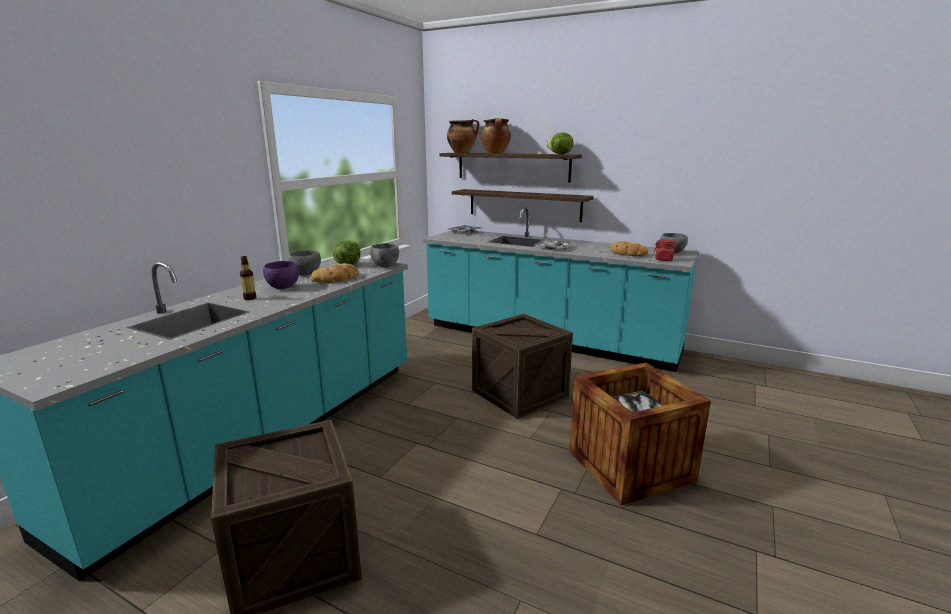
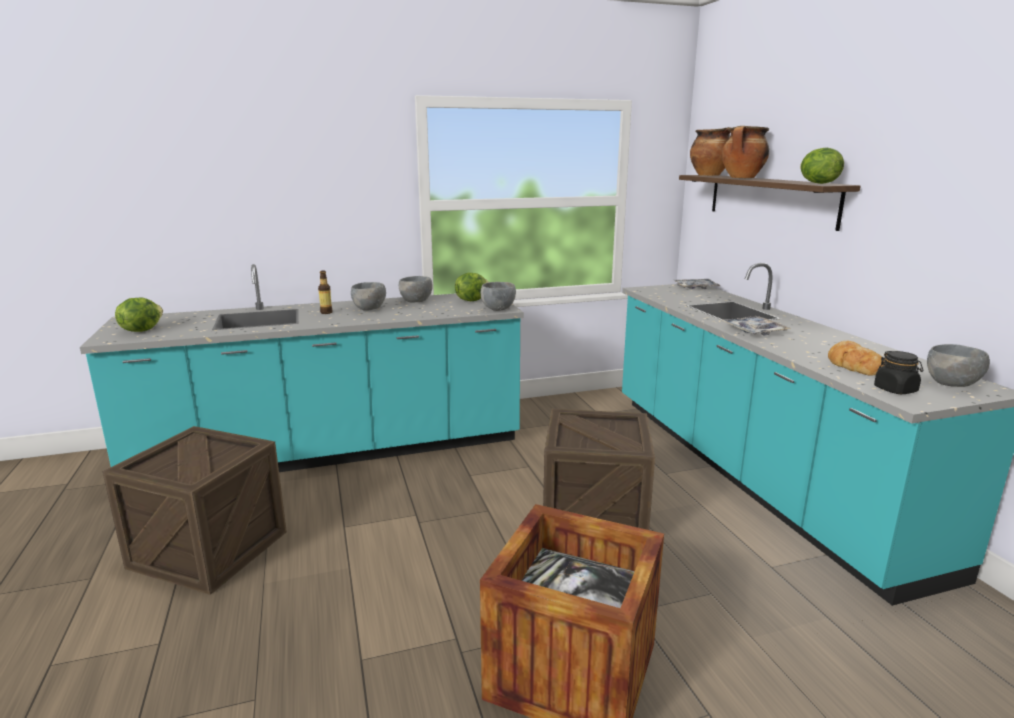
camera: 45 degrees right, 0 degrees up
purple bowl [263,261,299,289] -> grey bowl [351,282,386,311]
bread [311,263,359,283] -> none
shelf [452,189,594,222] -> none
red jar [654,239,678,261] -> black jar [874,351,923,394]
none -> lettuce [115,298,163,332]

